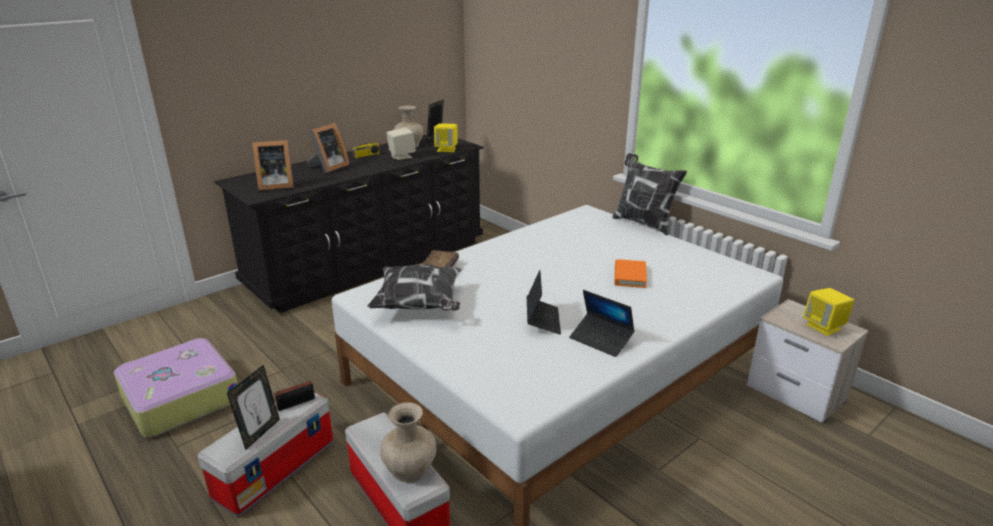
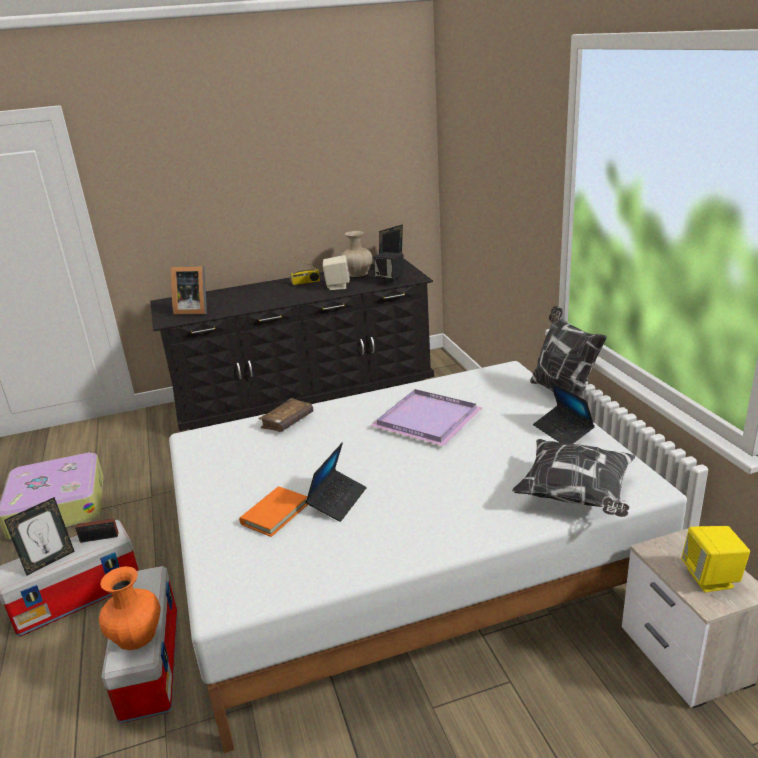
camera: 25 degrees right, 0 degrees up
picture frame [307,123,349,173] -> none
pillow [367,264,462,311] -> pillow moved to [512,439,635,517]
beige vase [380,402,437,483] -> orange vase [98,566,161,650]
yellow speaker [434,123,458,152] -> black speaker [374,252,404,285]
laptop [569,290,635,357] -> laptop moved to [533,381,595,444]
orange book [614,259,647,288] -> orange book moved to [239,486,308,537]
none -> purple tray [370,389,482,446]

